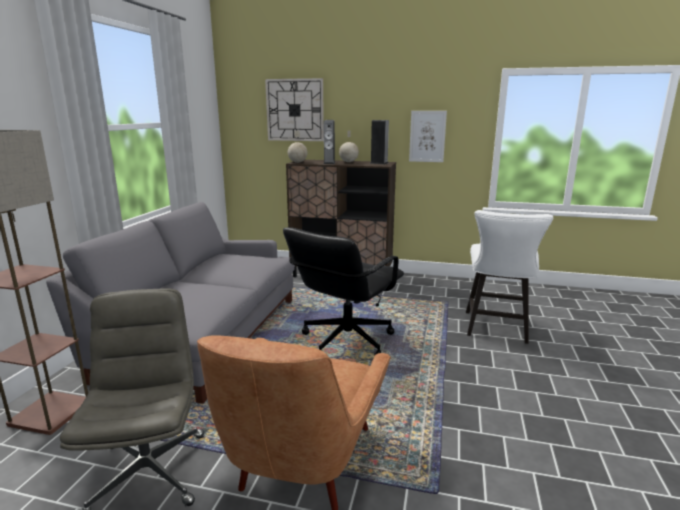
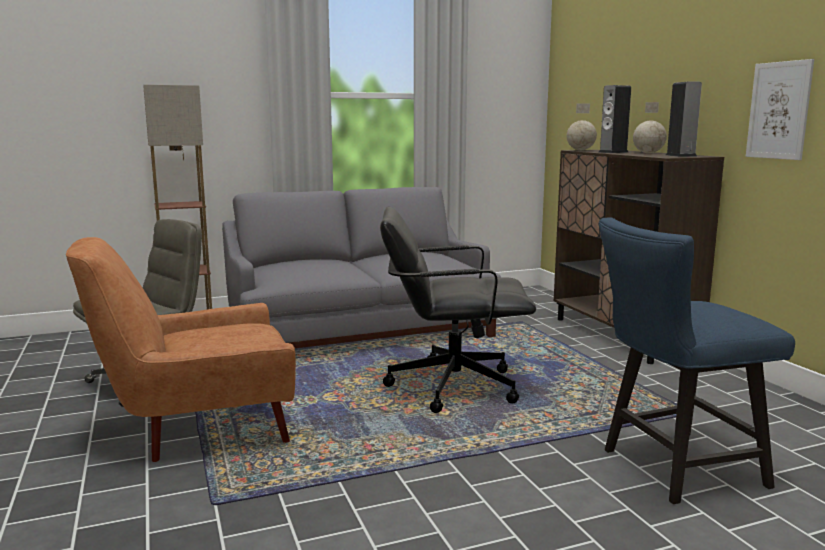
camera: 55 degrees right, 5 degrees down
wall clock [265,78,324,141] -> none
white chair [466,210,553,344] -> blue chair [599,217,795,504]

